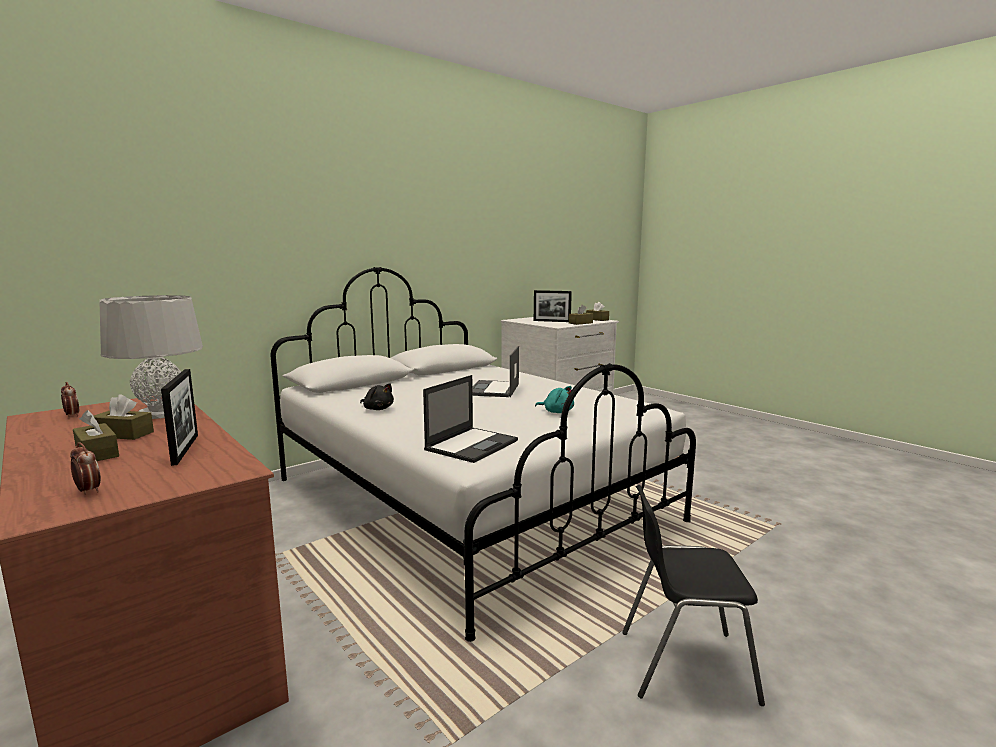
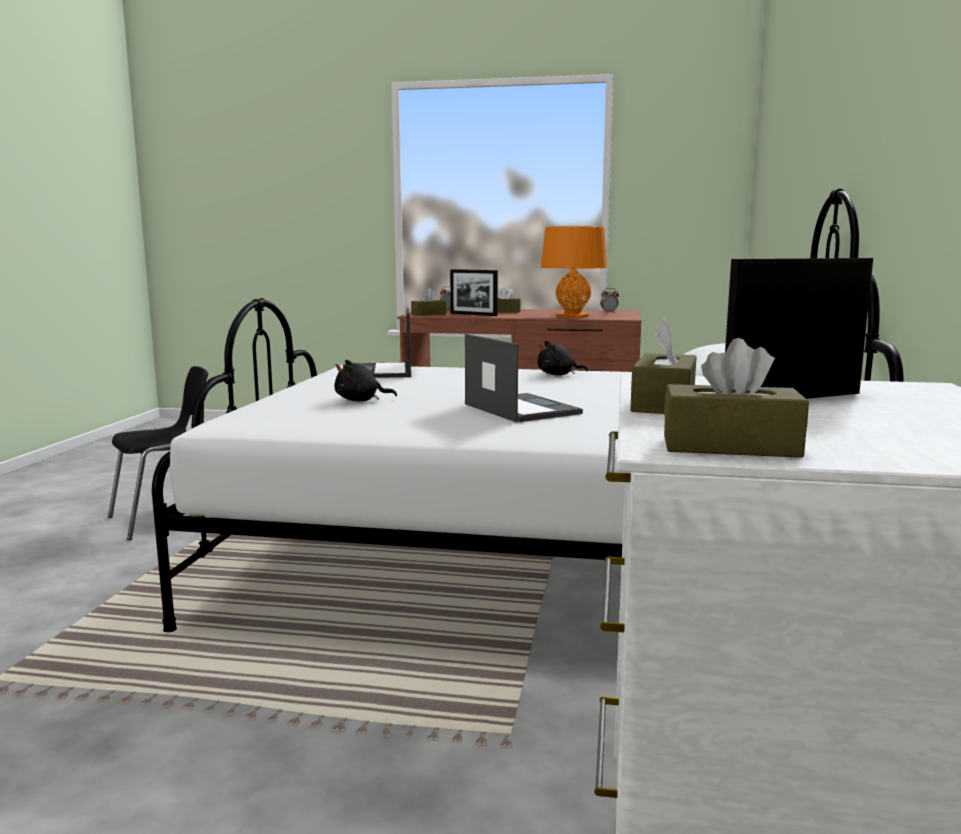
camera: 140 degrees right, 0 degrees up
brown tissue box [94,394,154,440] -> brown tissue box moved to [411,288,446,316]
grey table lamp [99,295,203,419] -> orange table lamp [541,226,607,318]
turquoise plush toy [535,386,574,413] -> black plush toy [334,360,397,401]

